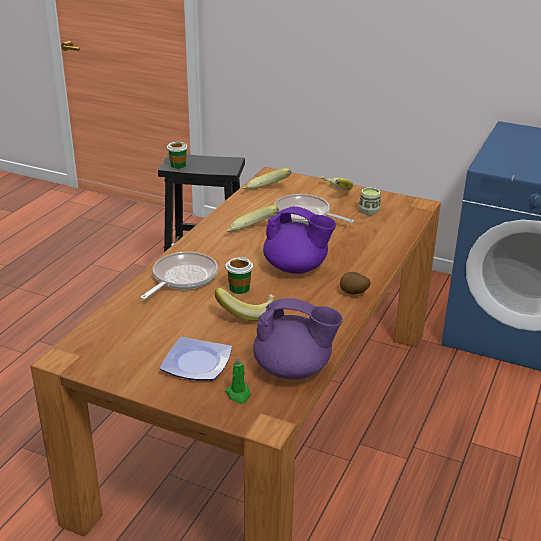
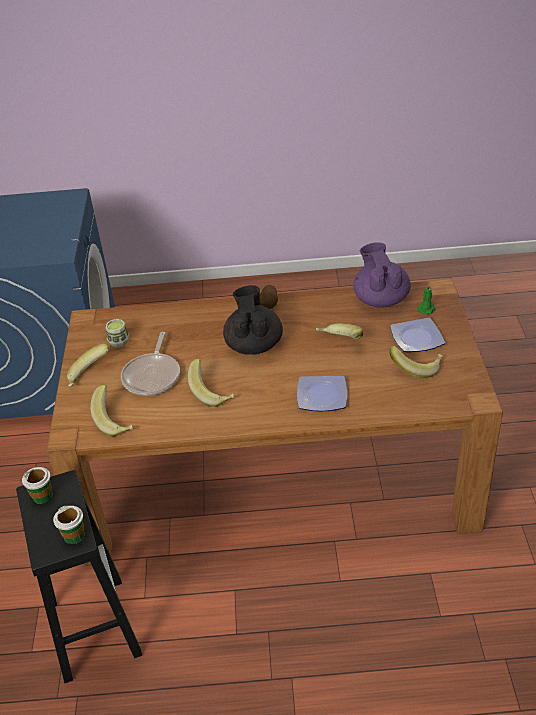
camera: 115 degrees left, 10 degrees up
frying pan [141,252,218,299] -> plate [297,376,347,411]
cup [226,257,253,294] -> cup moved to [22,467,52,504]
purple teapot [263,206,336,274] -> black teapot [223,285,283,355]
none -> banana [389,346,443,378]

